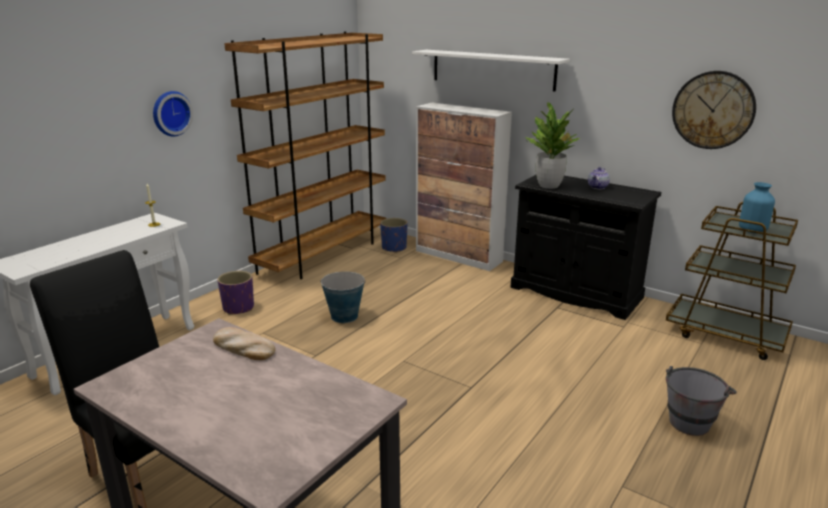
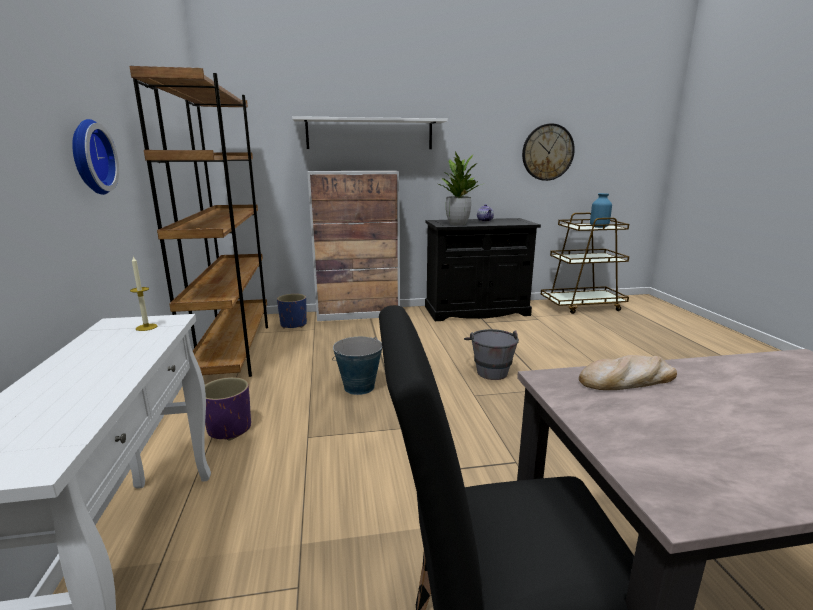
camera: 45 degrees left, 5 degrees down
grey bucket [666,366,737,436] -> grey bucket moved to [464,329,519,380]

